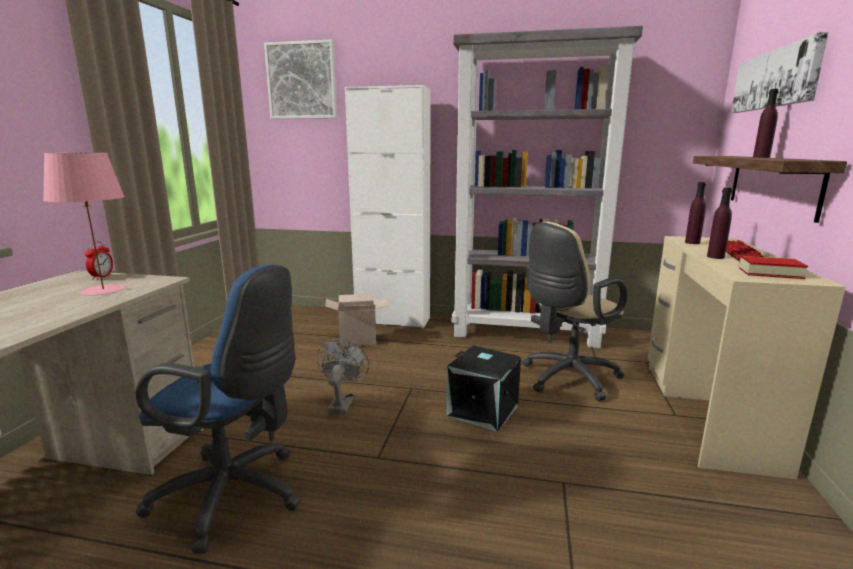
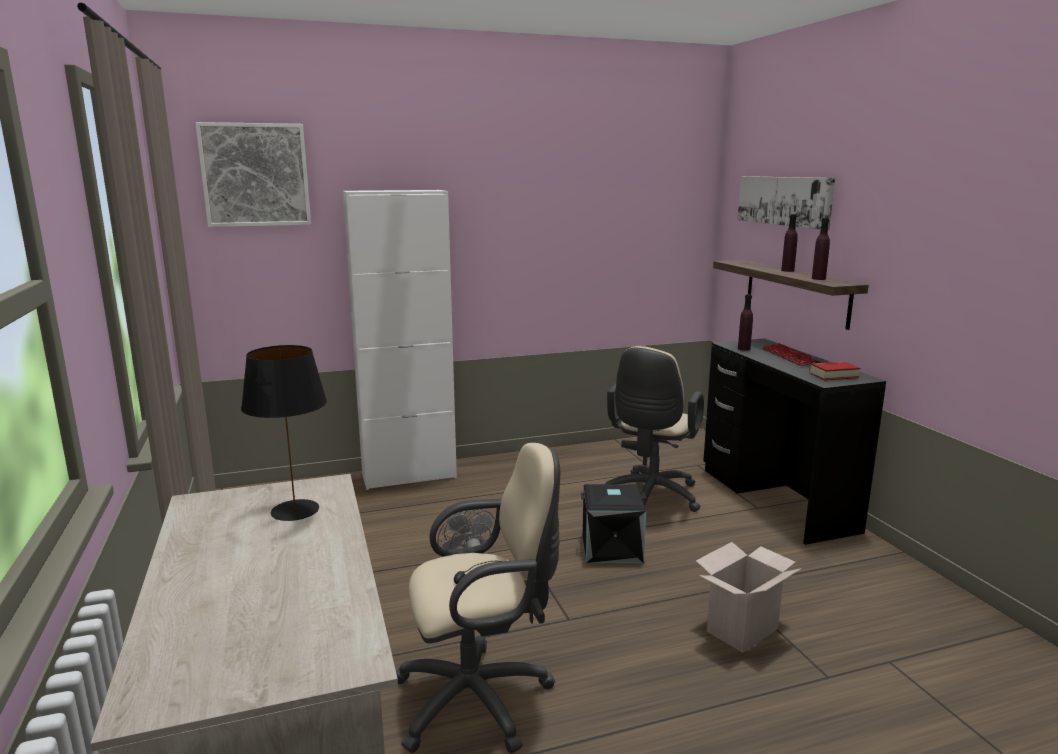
camera: 30 degrees left, 0 degrees up
pink table lamp [43,153,125,295] -> black table lamp [241,345,327,521]
alarm clock [85,241,113,280] -> none
blue office chair [136,265,301,554] -> beige office chair [396,443,560,753]
cardboard box [325,294,388,347] -> cardboard box moved to [696,542,801,653]
grey bookcase [451,26,643,348] -> none
beige desk [648,236,846,480] -> black desk [703,338,886,545]
purple bottle [707,187,732,259] -> purple bottle moved to [812,218,830,280]

